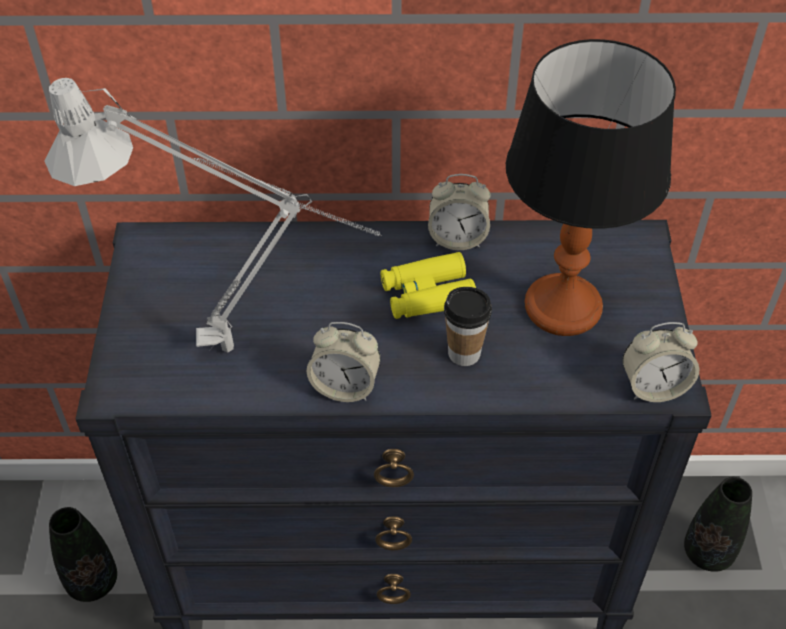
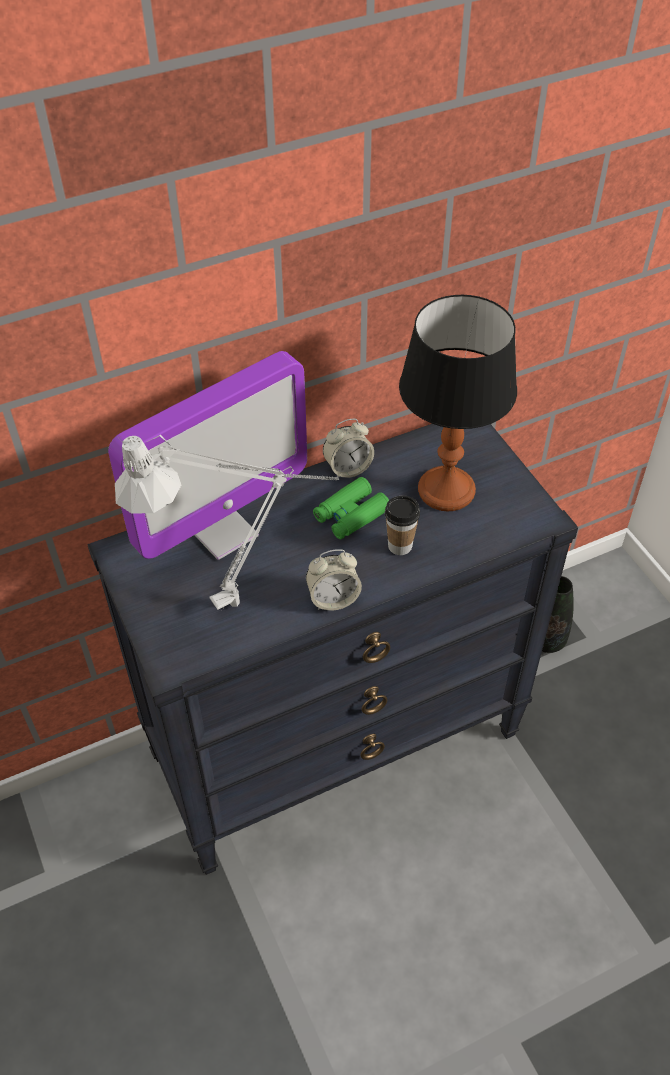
camera: 25 degrees left, 0 degrees up
black vase [49,507,117,602] -> none
yellow binoculars [381,252,476,319] -> green binoculars [313,477,389,539]
alarm clock [622,322,699,402] -> none
none -> monitor [108,351,307,560]

